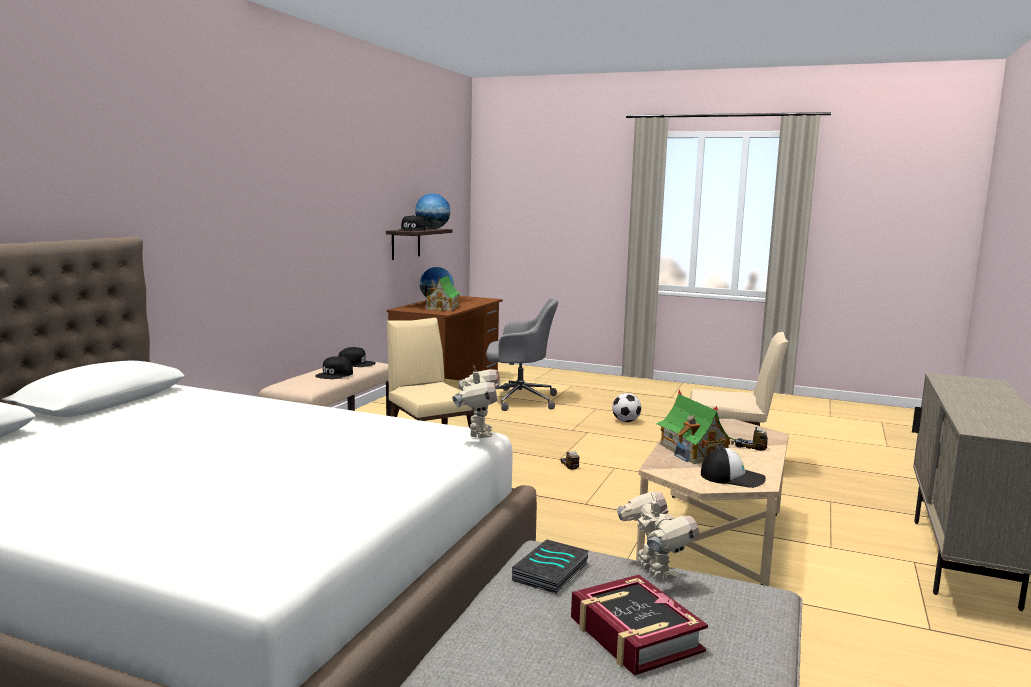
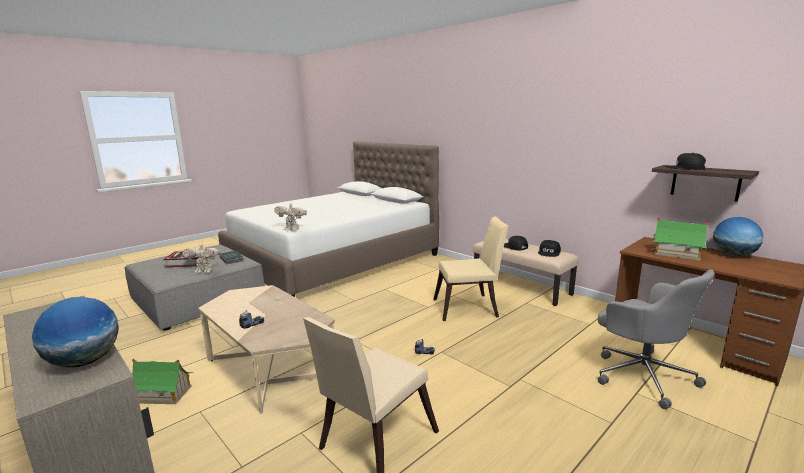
camera: 115 degrees right, 5 degrees up
globe [415,193,451,229] -> globe moved to [32,297,119,367]
grey office chair [486,298,558,411] -> grey office chair turned 60 degrees counterclockwise [598,270,714,409]
football [612,393,641,422] -> none
toy house [656,390,736,464] -> toy house moved to [132,359,194,404]
cap [701,447,766,488] -> none

